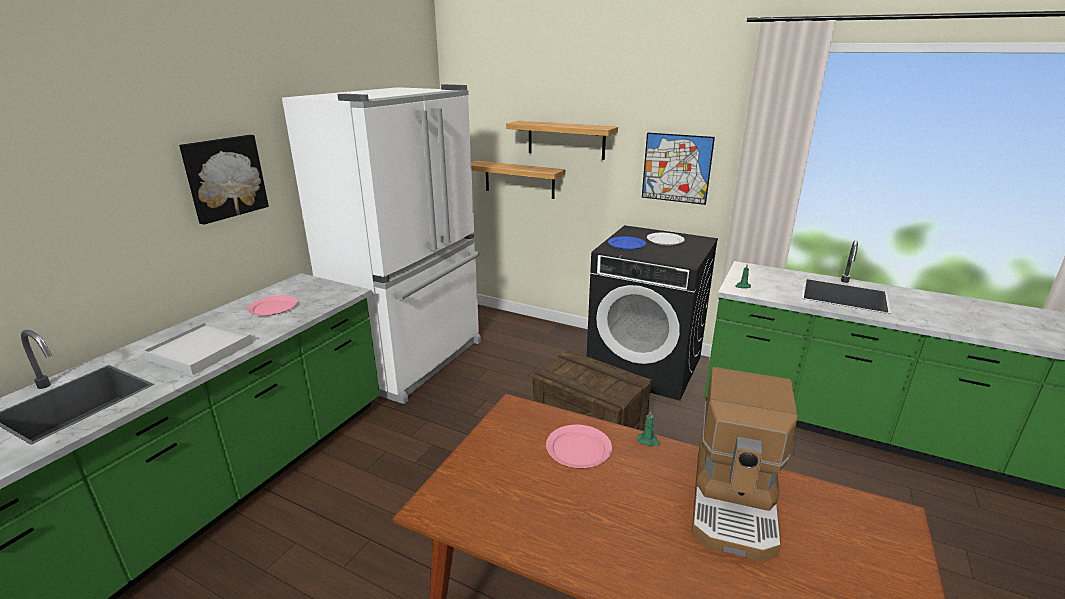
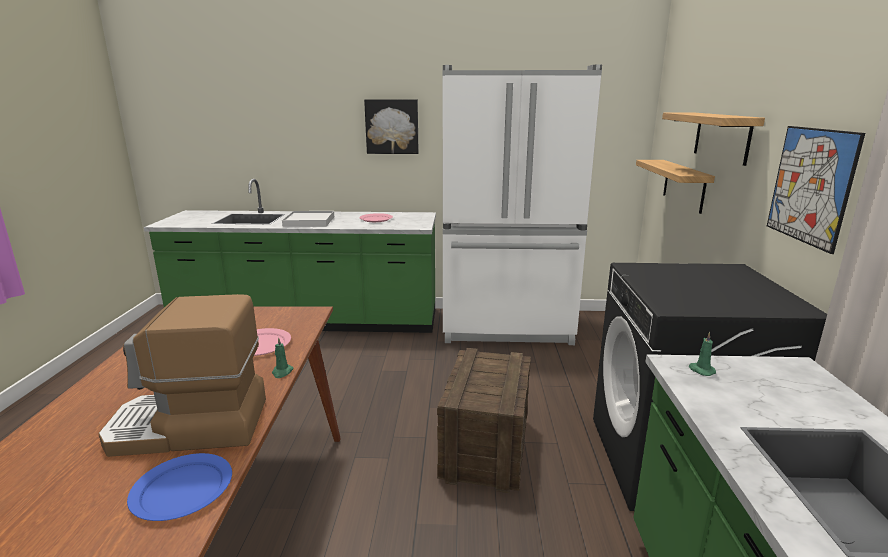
camera: 65 degrees right, 5 degrees down
blue plate [608,236,646,250] -> blue plate moved to [127,453,232,521]
white plate [647,233,685,245] -> none

